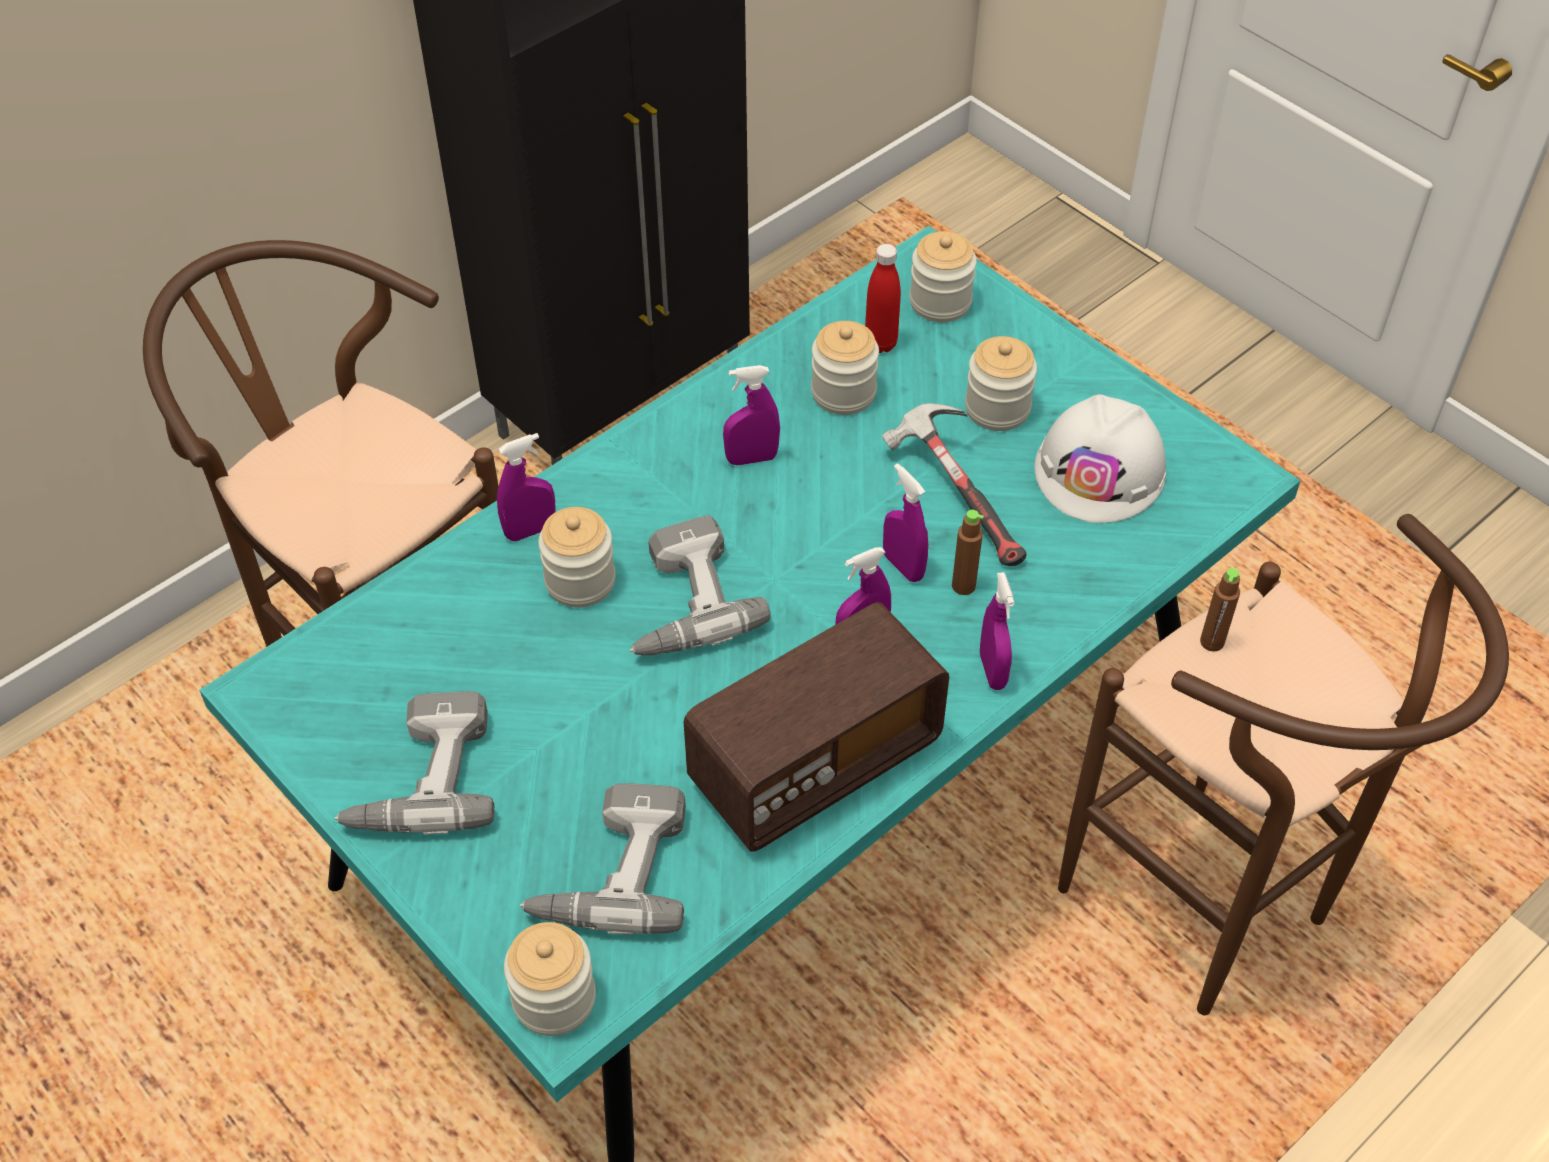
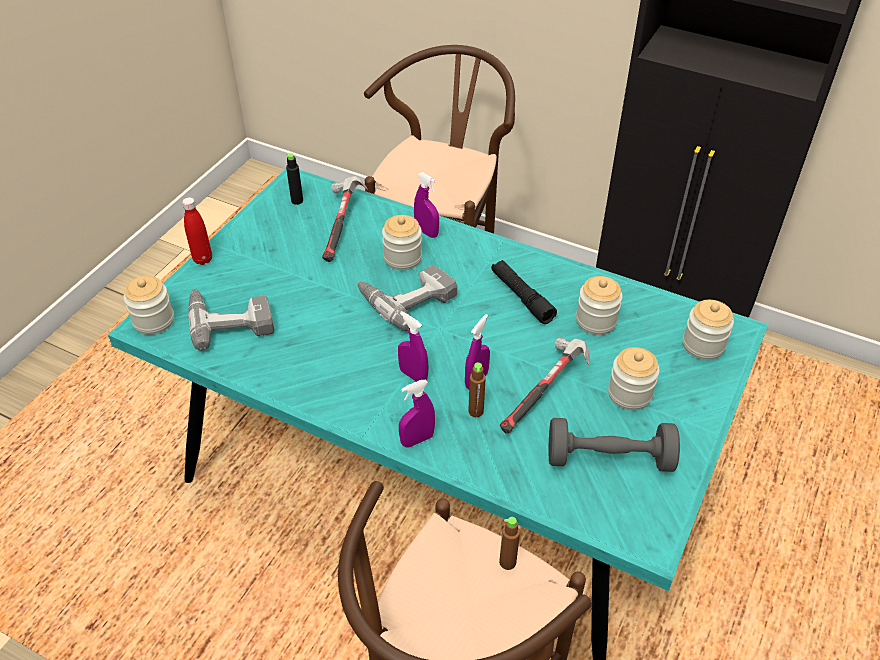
camera: 70 degrees right, 5 degrees down
power drill [334,691,494,835] -> none
radio [684,602,949,851] -> none
purple spray bottle [723,365,780,465] -> black flashlight [491,260,557,324]
red bottle [865,244,901,353] -> red bottle moved to [182,197,212,265]
white hard hat [1034,394,1166,523] -> grey dumbbell [549,418,680,472]
none -> black bottle [286,153,303,205]
none -> hammer [322,176,368,262]

